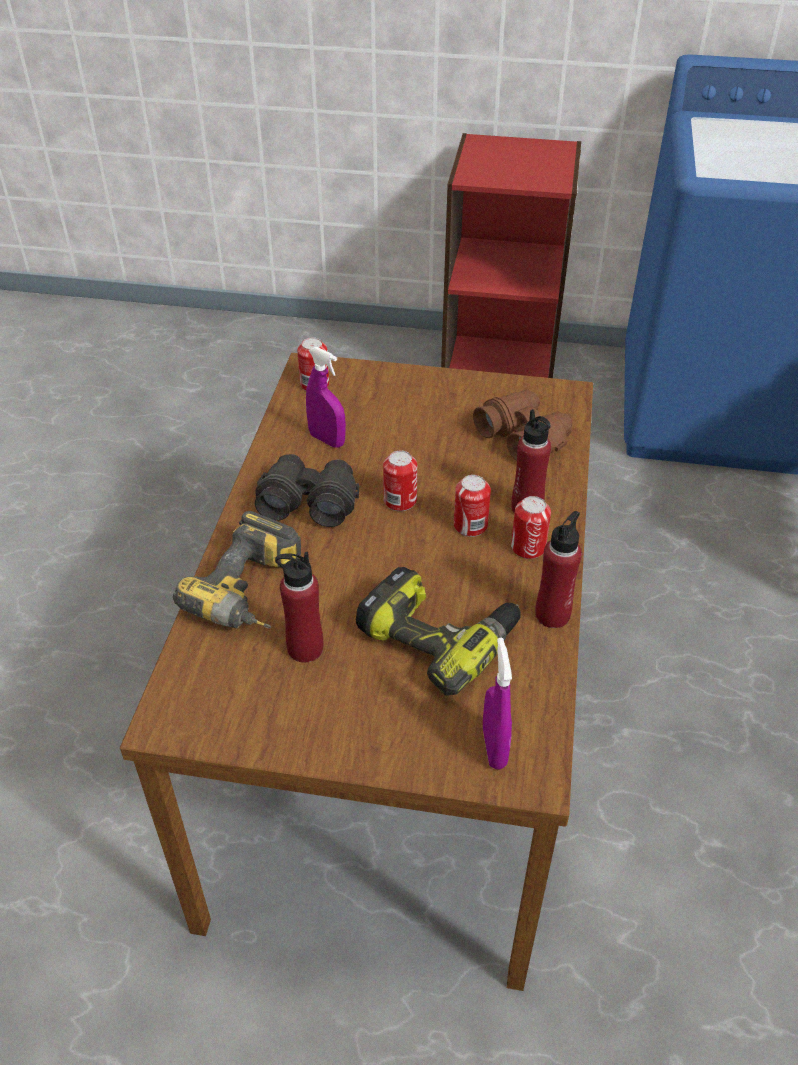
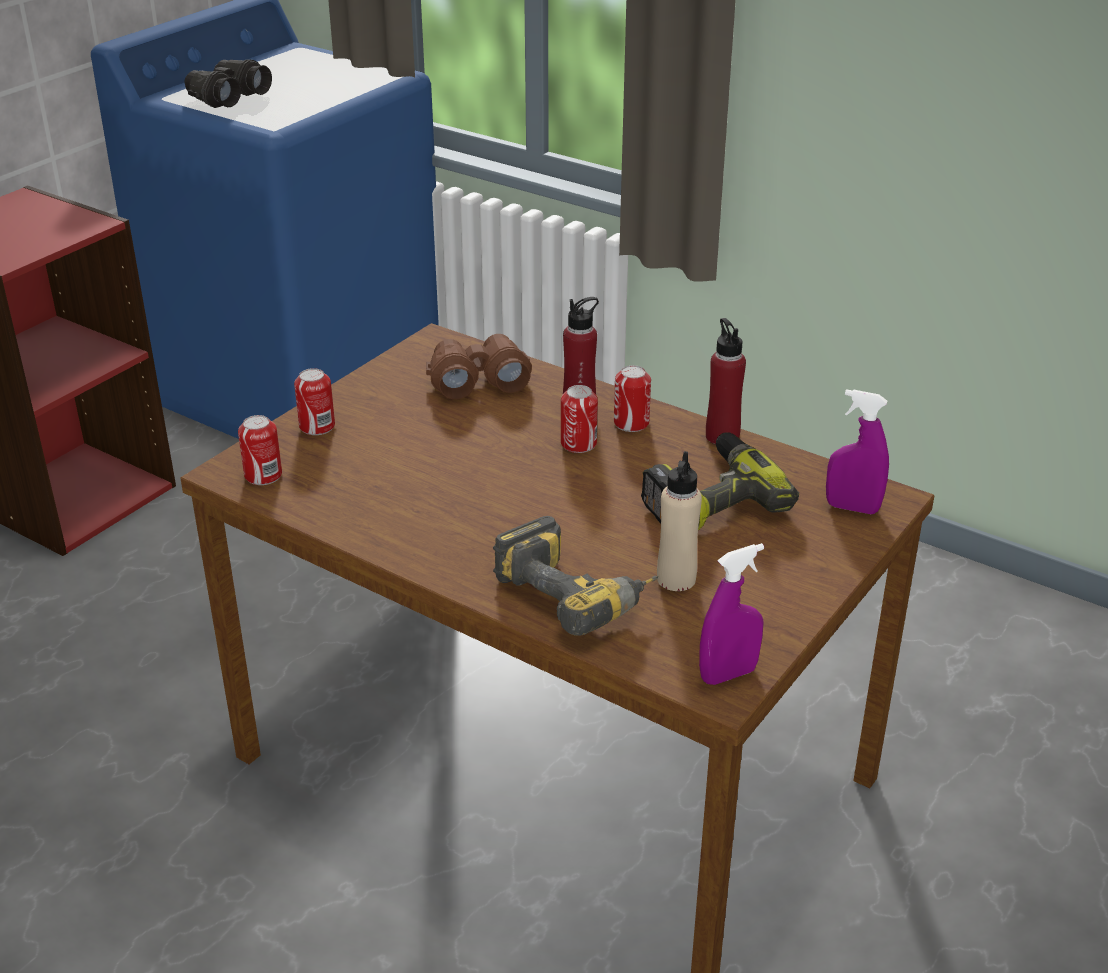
camera: 65 degrees left, 10 degrees down
black binoculars [255,454,359,527] -> black binoculars moved to [185,59,272,108]
red bottle [275,552,323,663] -> beige bottle [657,451,702,591]
purple spray bottle [306,347,346,448] -> purple spray bottle moved to [699,543,764,685]
can [383,451,417,511] -> can moved to [294,368,335,435]

